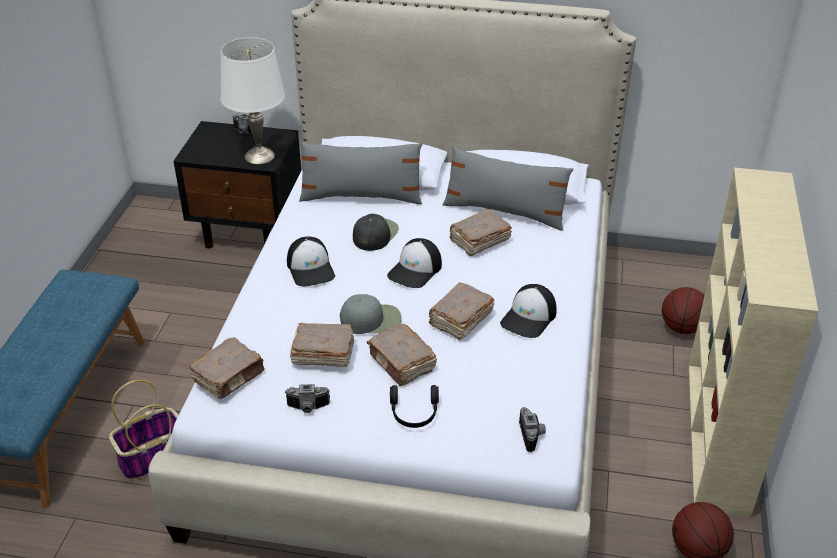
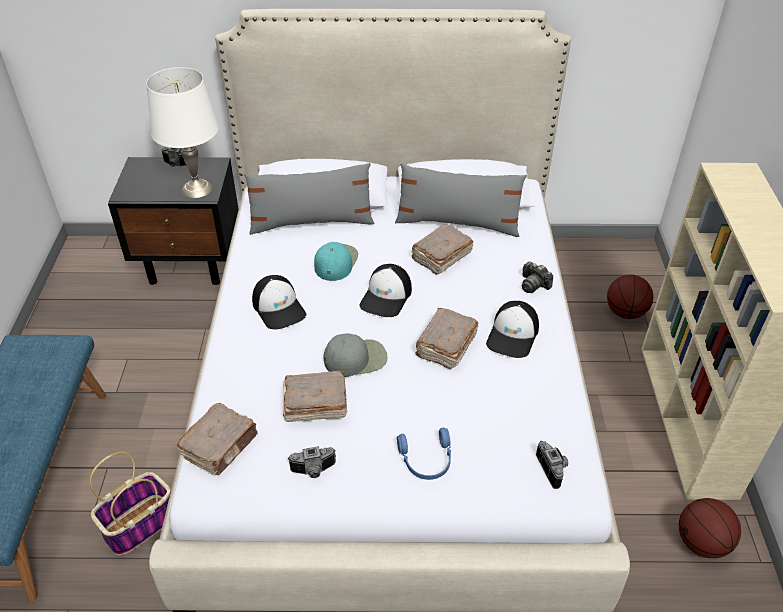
camera: 10 degrees left, 5 degrees up
black cap [353,214,399,251] -> turquoise cap [314,242,358,281]
brown book [367,324,437,386] -> none
black headphones [390,385,439,428] -> blue headphones [397,428,451,480]
none -> camera [522,262,553,293]

